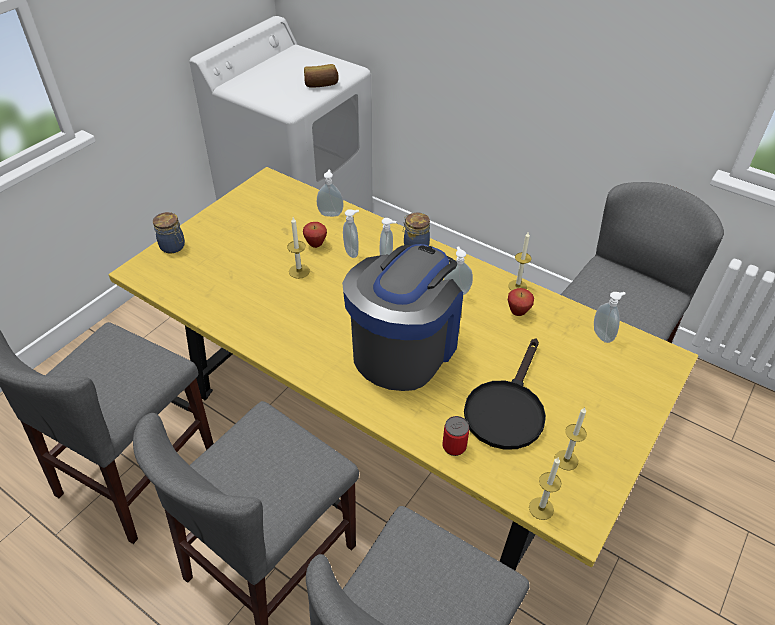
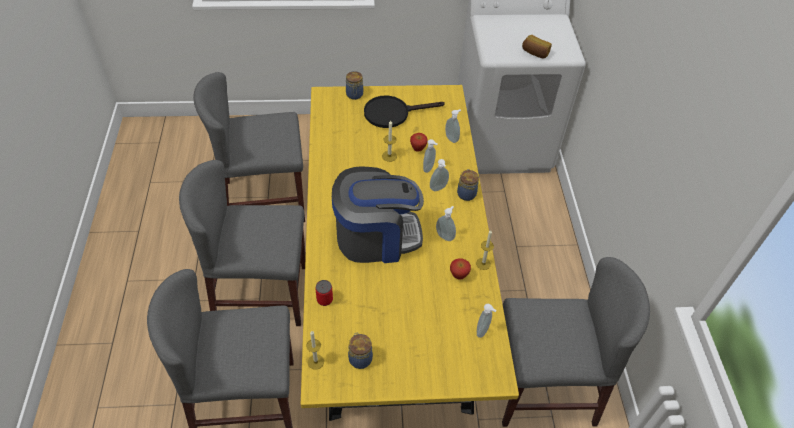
camera: 50 degrees right, 5 degrees up
black frying pan [464,338,546,450] -> black frying pan moved to [364,96,445,128]
candle [555,407,587,471] -> jar [348,333,373,369]

